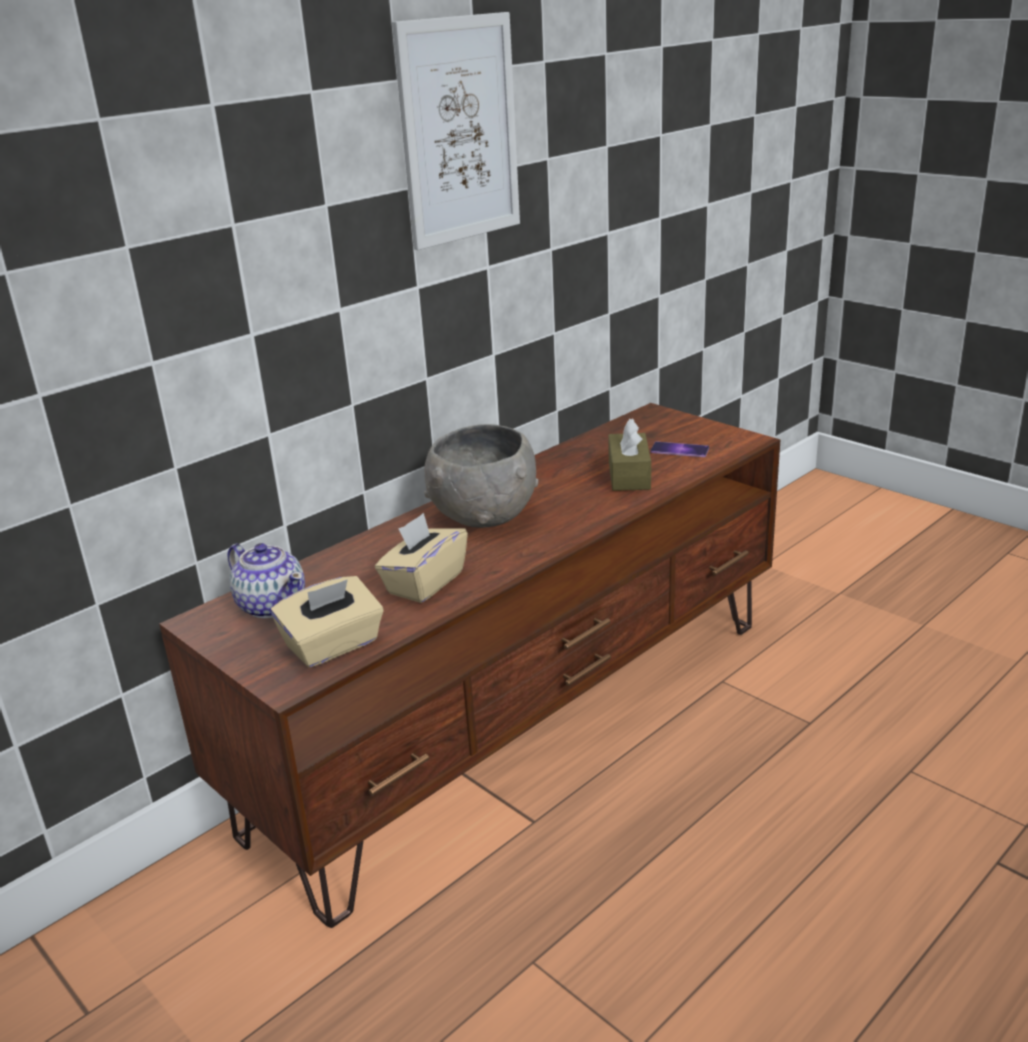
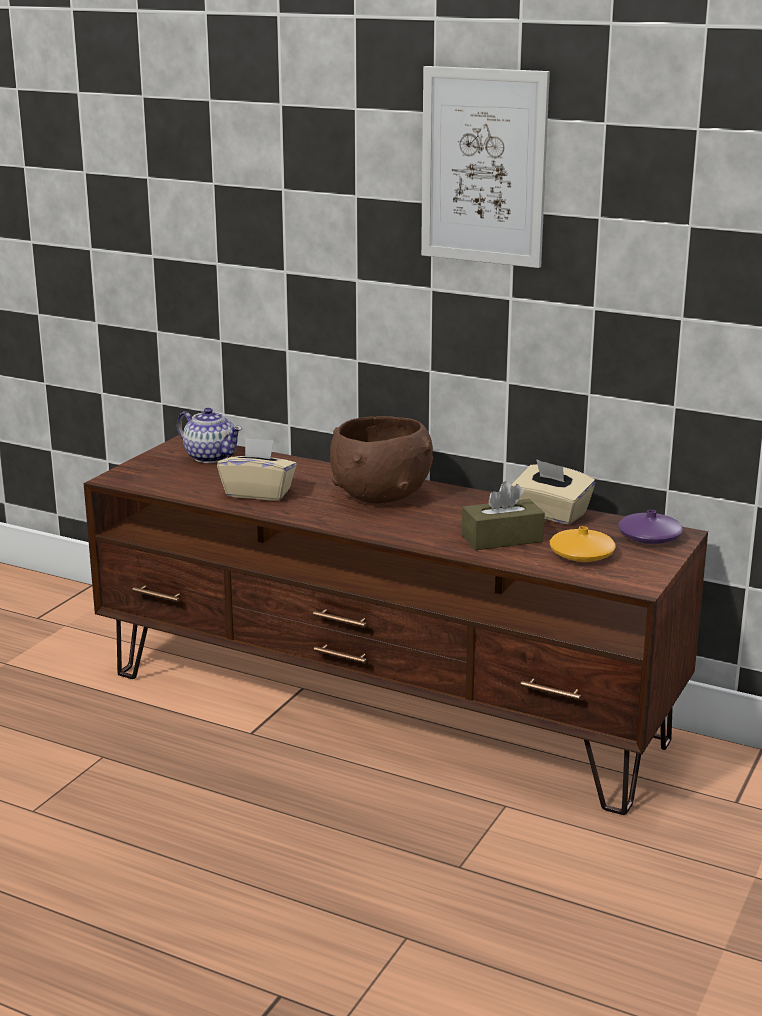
camera: 70 degrees right, 5 degrees down
teapot [227,543,305,618] -> teapot turned 75 degrees counterclockwise [177,408,242,463]
beige tissue box [271,576,384,667] -> beige tissue box moved to [511,459,595,525]
grey bowl [424,424,538,528] -> brown bowl [330,416,433,503]
phone [650,442,709,457] -> orange vase [550,526,616,562]
none -> purple vase [618,510,683,544]

